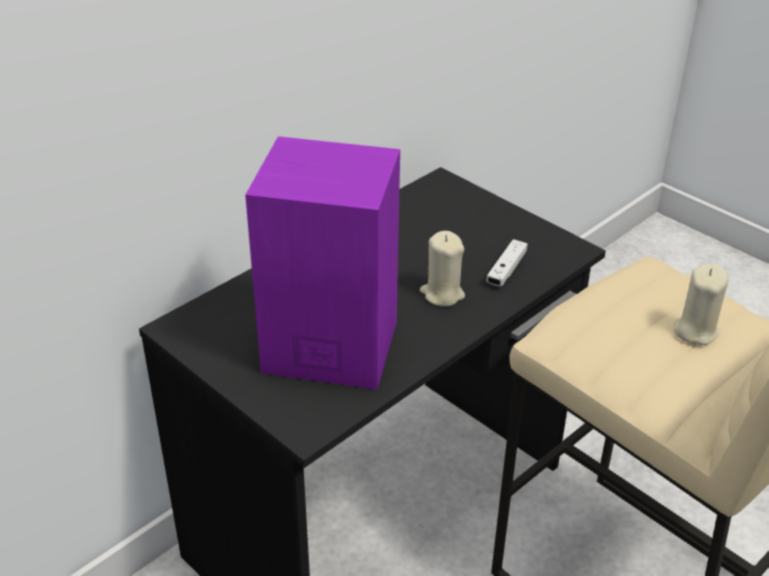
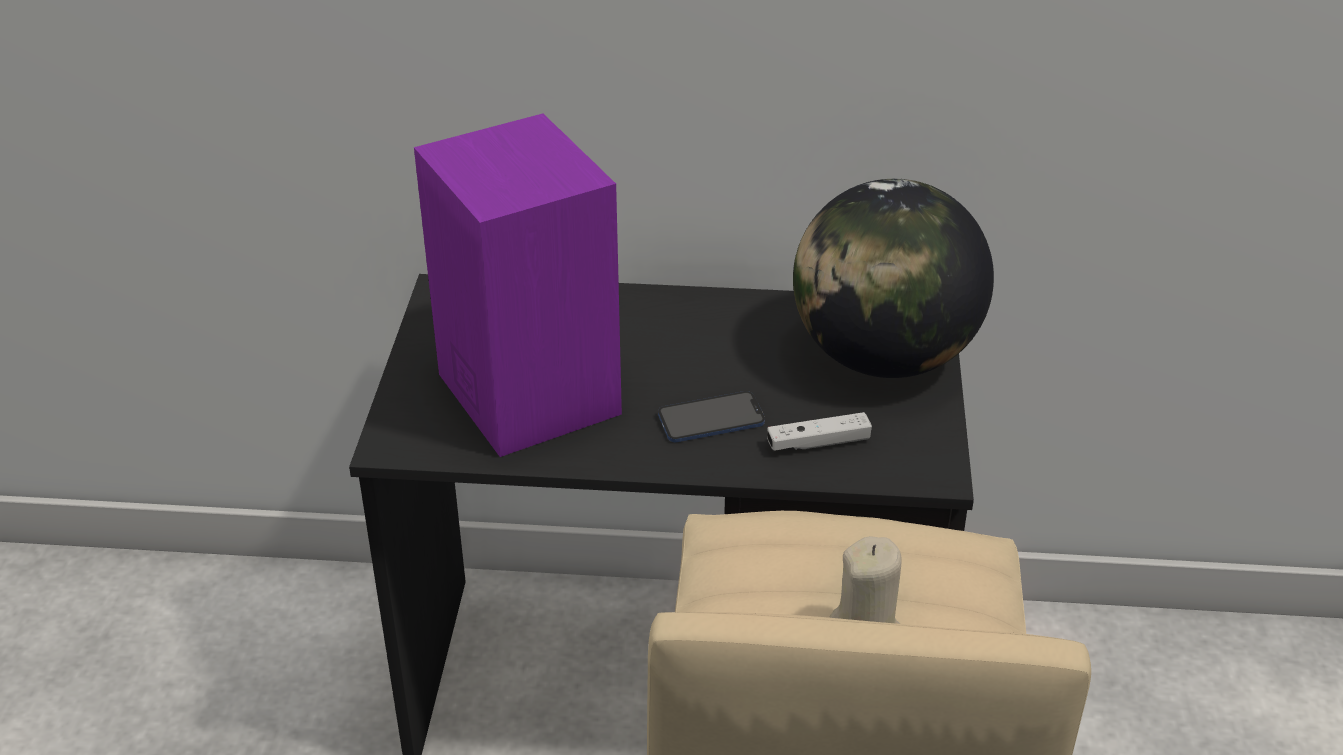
camera: 50 degrees right, 0 degrees up
beige candle [420,231,465,307] -> phone [658,391,765,443]
none -> globe [793,179,994,378]

